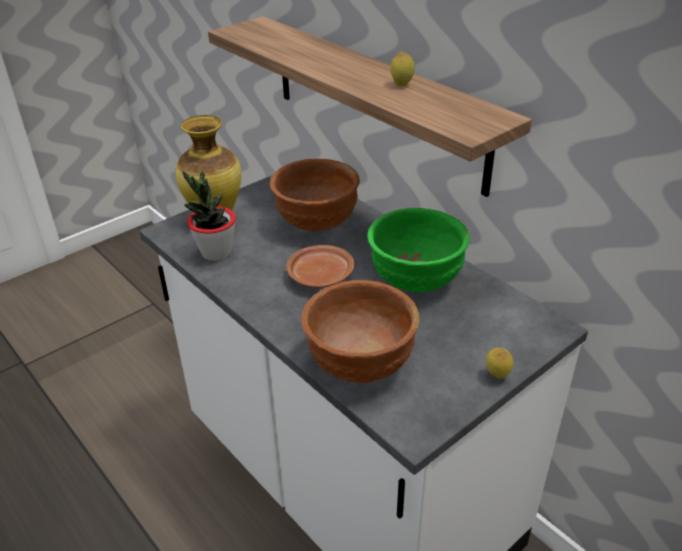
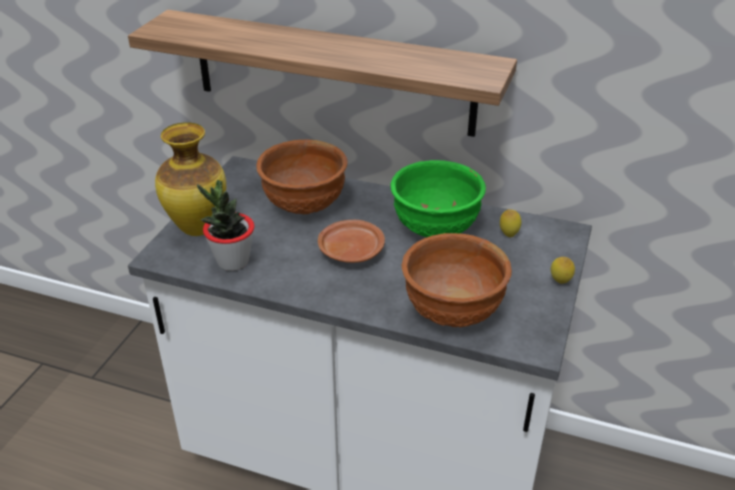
camera: 30 degrees left, 0 degrees up
lemon [391,52,415,86] -> lemon moved to [500,209,521,237]

